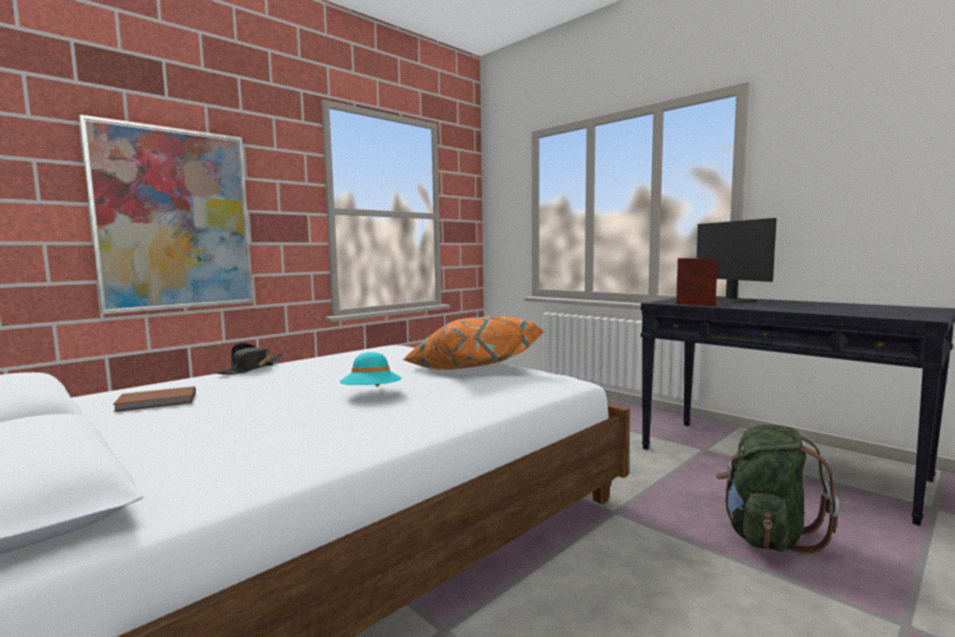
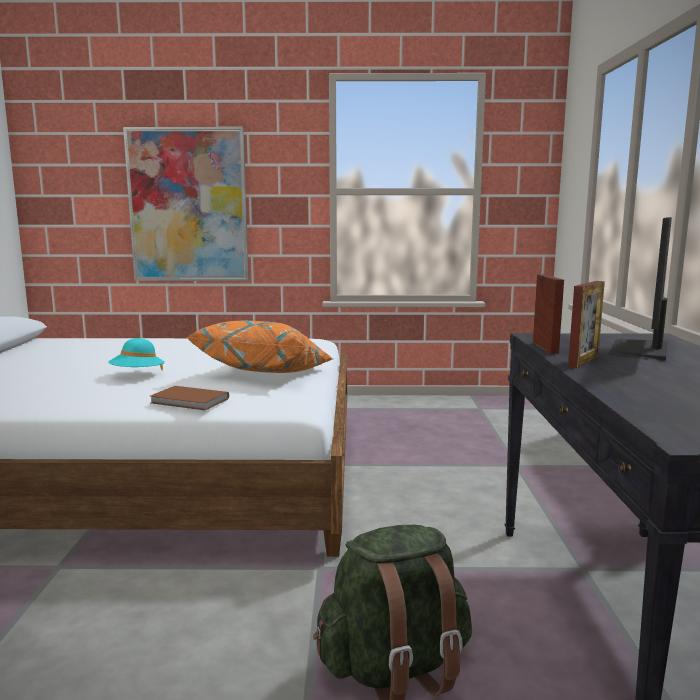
camera: 45 degrees right, 5 degrees up
brown book [112,386,196,412] -> brown book moved to [150,386,229,411]
black hat [215,343,283,374] -> none
none -> picture frame [568,281,605,368]

